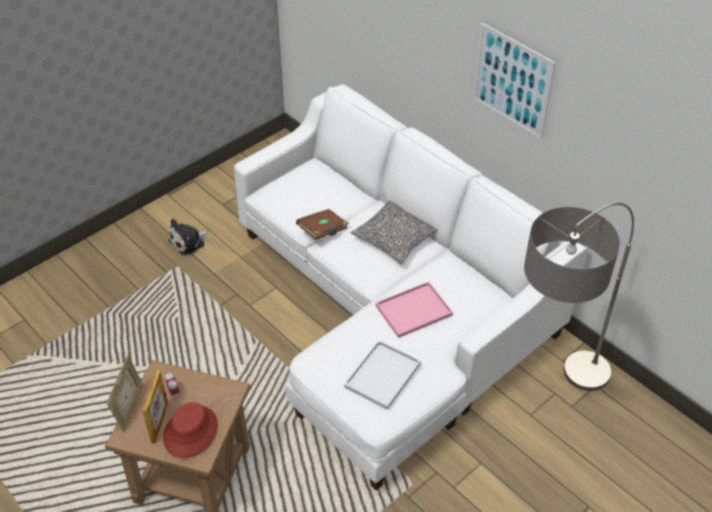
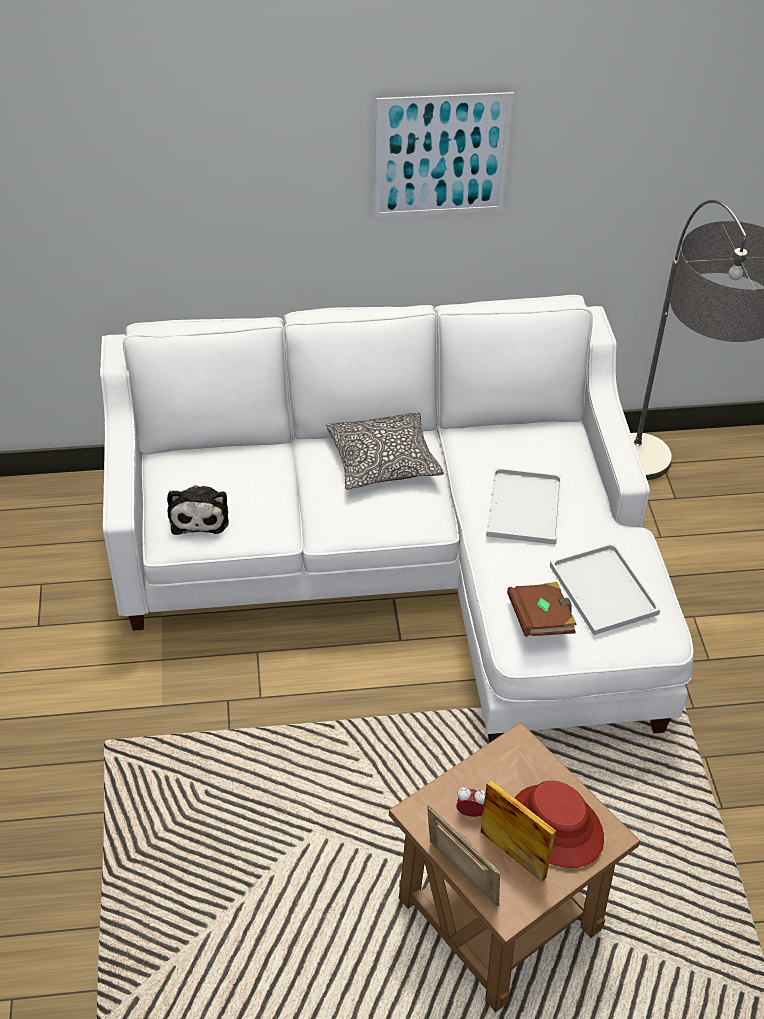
camera: 55 degrees left, 0 degrees up
plush toy [169,219,208,255] -> plush toy moved to [167,485,229,535]
brown book [296,209,349,240] -> brown book moved to [507,582,577,637]
pink tray [375,281,453,338] -> white tray [486,468,562,545]

